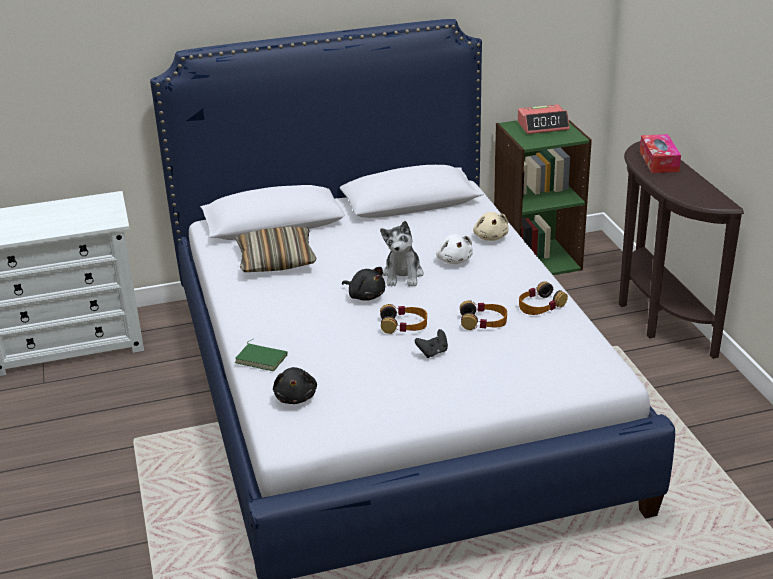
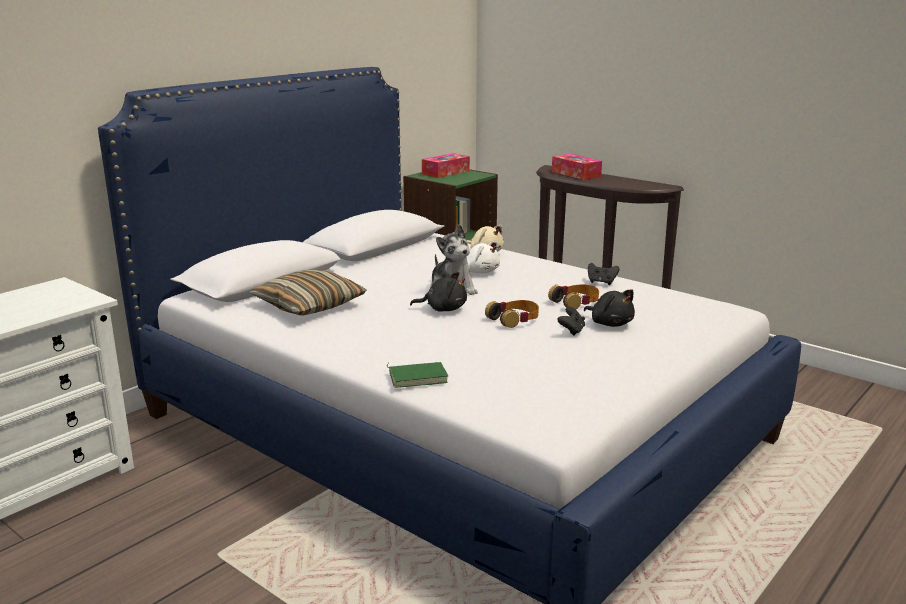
camera: 35 degrees left, 10 degrees down
black plush toy [273,367,317,404] -> black plush toy moved to [584,290,635,327]
alarm clock [518,104,570,134] -> tissue box [422,153,470,178]
headphones [519,281,568,315] -> black game controller [588,263,619,285]

